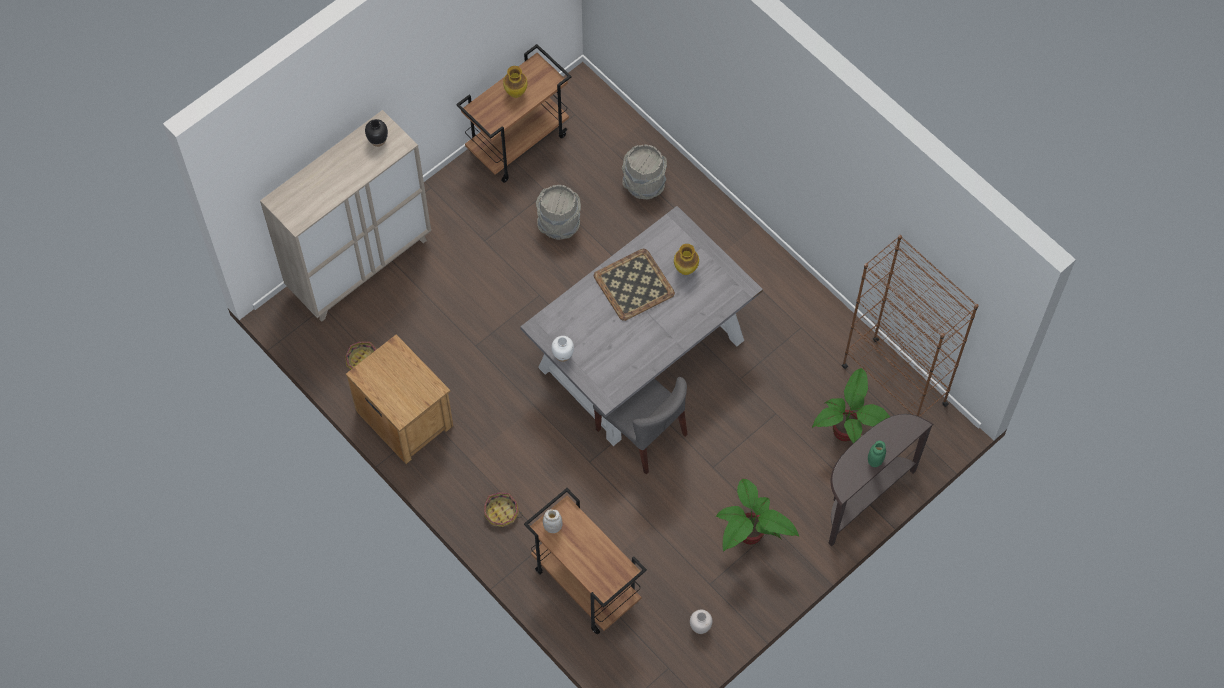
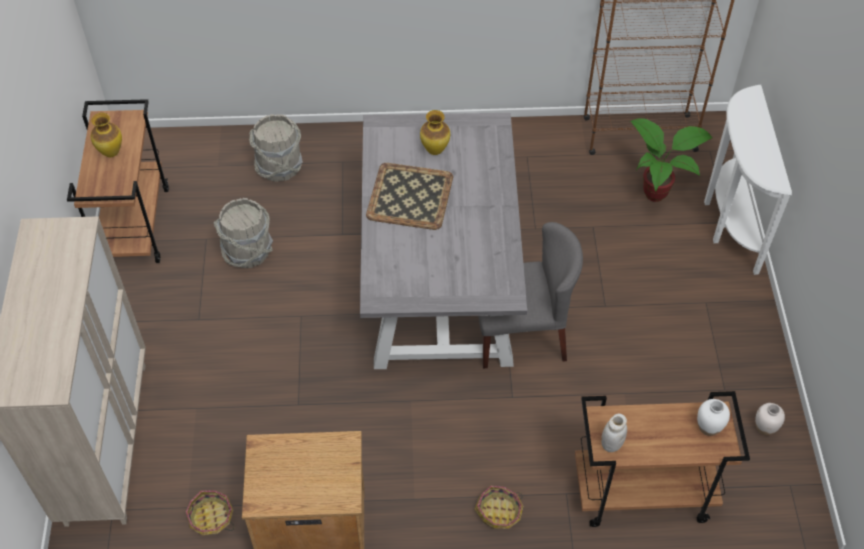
camera: 50 degrees left, 10 degrees down
black vase [365,119,388,147] -> none
white vase [552,336,574,362] -> white vase moved to [697,399,730,436]
potted plant [716,478,799,552] -> none
brown console table [829,414,934,546] -> white console table [704,85,792,275]
green jar [868,441,886,467] -> none

